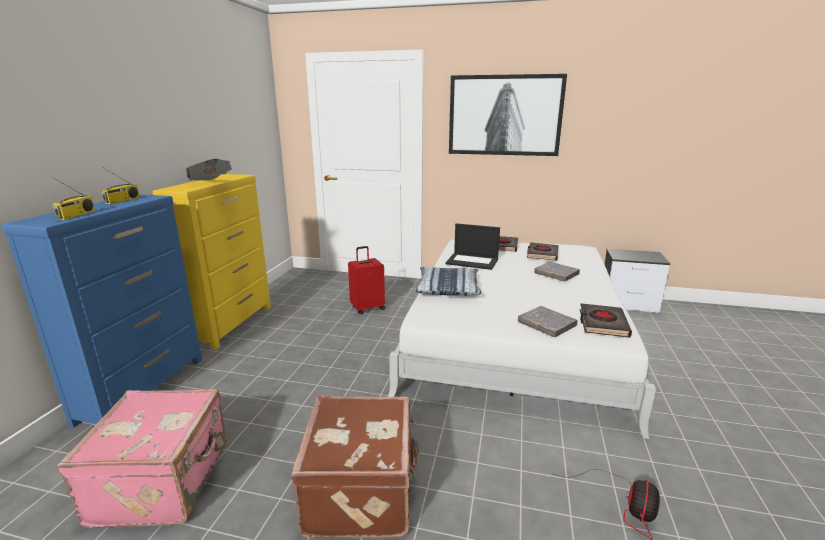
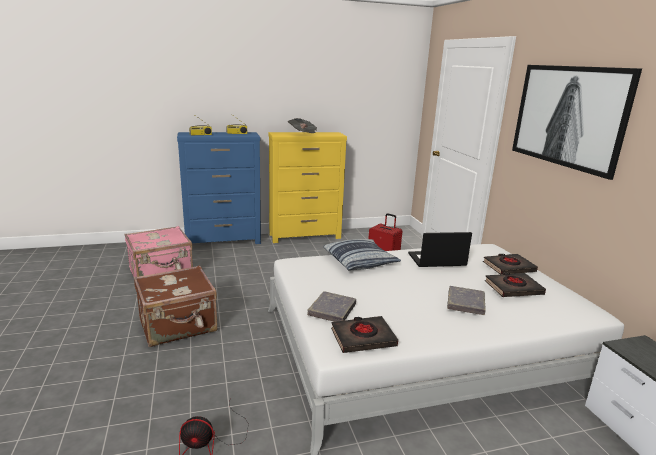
camera: 60 degrees right, 0 degrees up
laptop [445,223,500,270] -> laptop turned 90 degrees clockwise [408,232,472,267]

